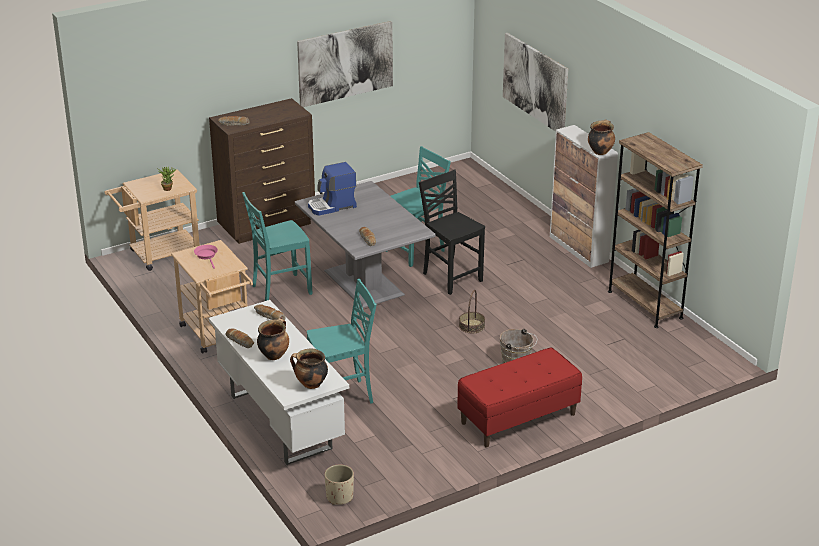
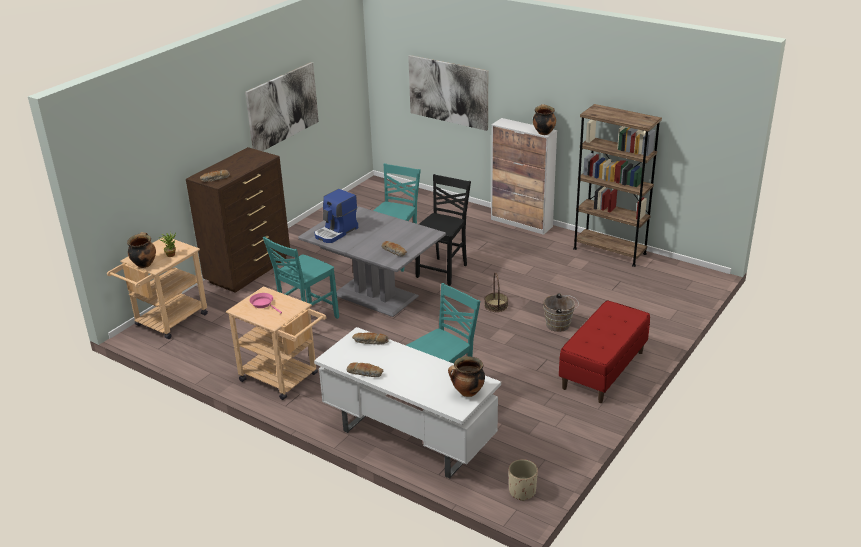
camera: 25 degrees left, 0 degrees up
cooking pot [257,318,289,360] -> cooking pot moved to [127,232,156,268]
black chair [419,169,485,295] -> black chair turned 90 degrees clockwise [415,174,471,286]

